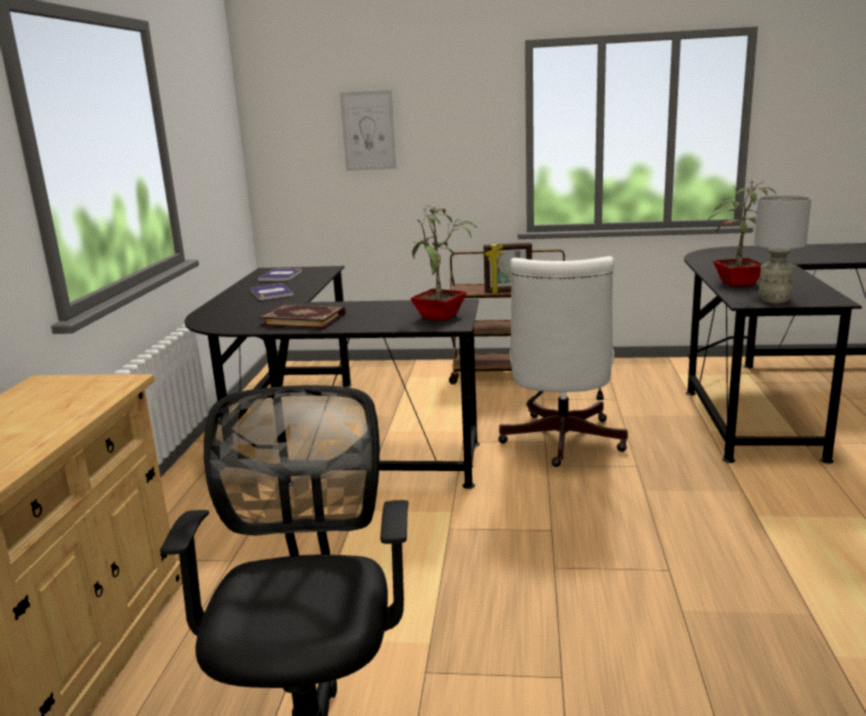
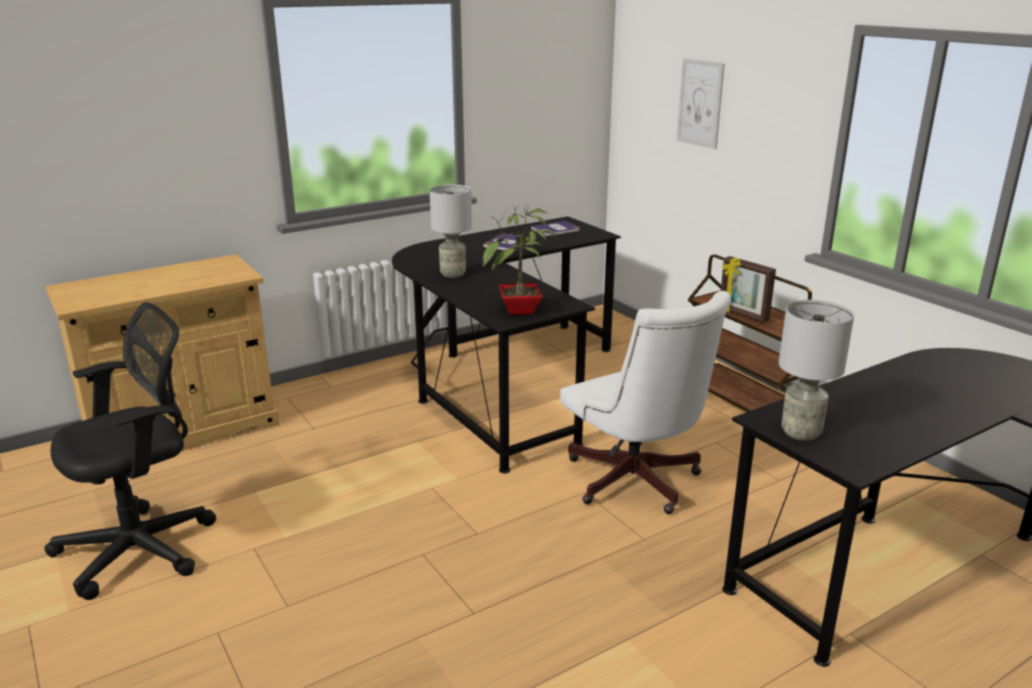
camera: 50 degrees right, 5 degrees up
book [259,305,345,329] -> grey table lamp [430,184,472,278]
white office chair [498,256,628,467] -> white office chair turned 90 degrees counterclockwise [560,291,731,514]
potted plant [706,180,776,287] -> none

